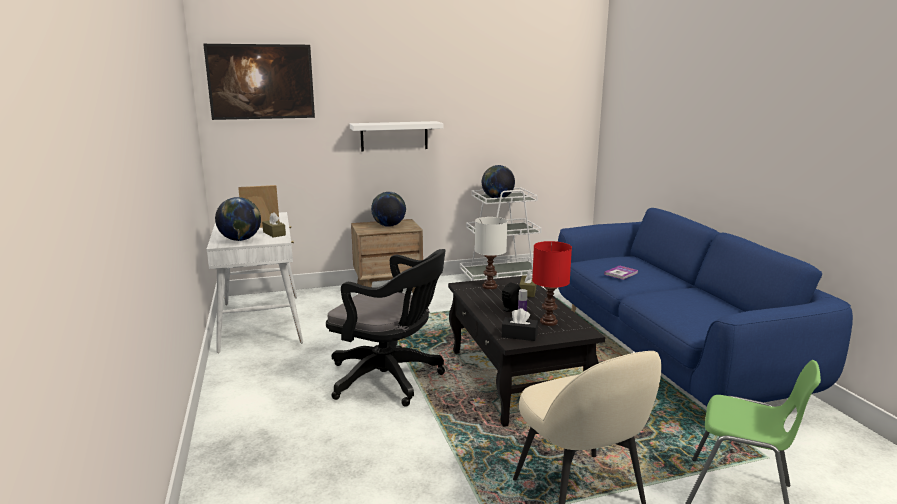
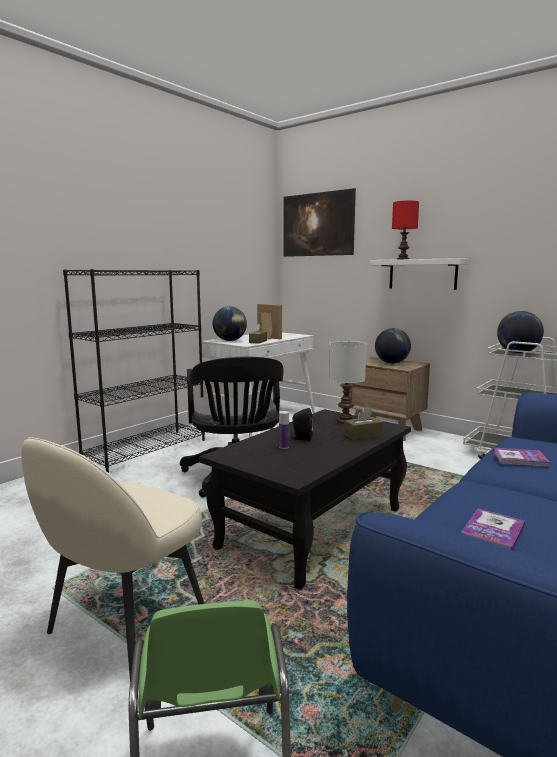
camera: 55 degrees right, 5 degrees down
black tissue box [502,308,538,341] -> none
red table lamp [532,241,572,326] -> red table lamp moved to [392,201,419,260]
none -> black bookcase [63,269,205,473]
none -> book [462,509,525,550]

